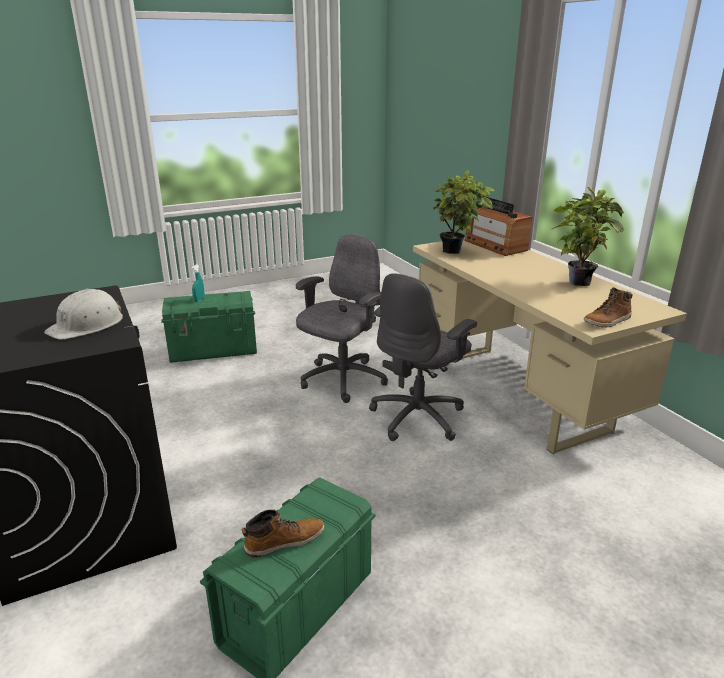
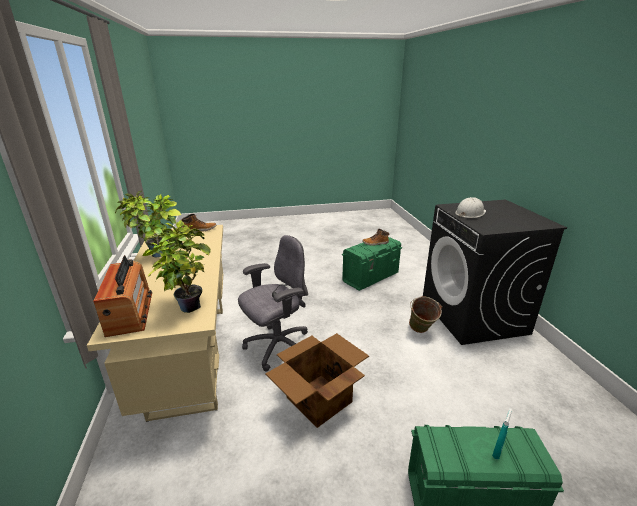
camera: 165 degrees left, 0 degrees up
grey office chair [296,234,388,403] -> cardboard box [265,333,369,428]
none -> green bucket [409,296,442,333]

